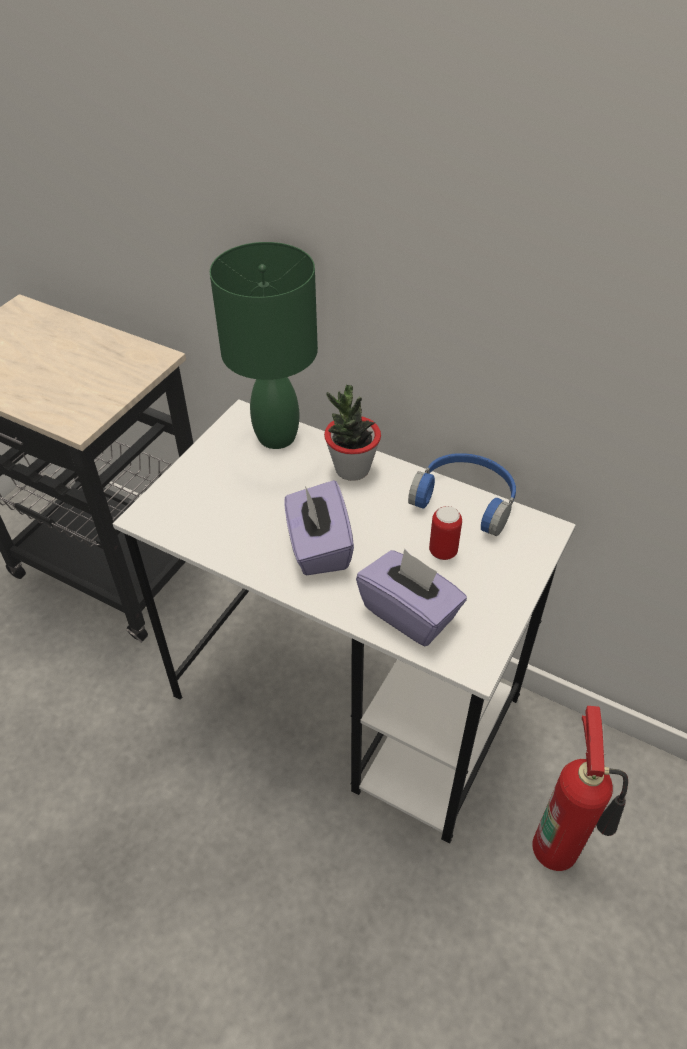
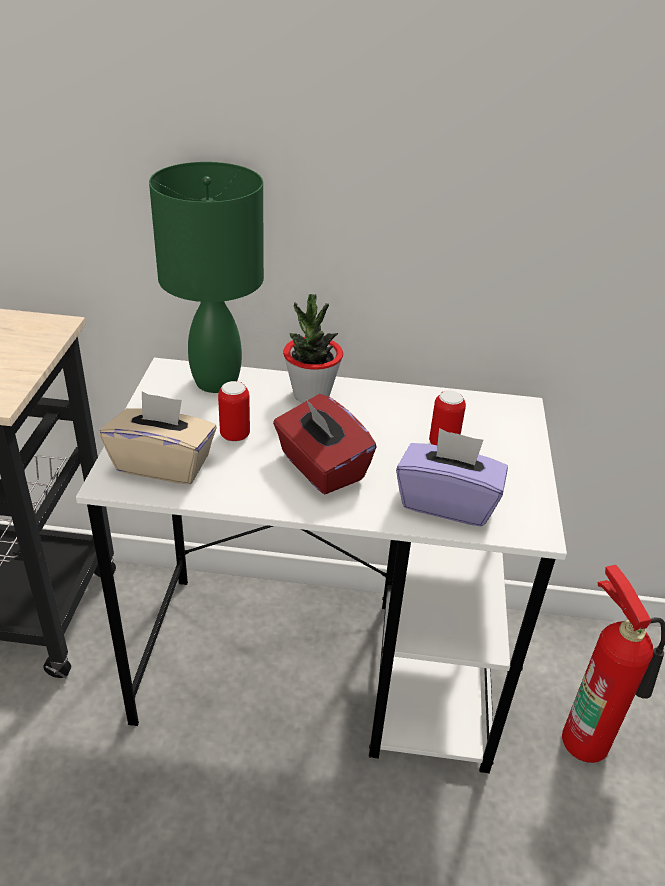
camera: 25 degrees left, 10 degrees down
purple tissue box [285,480,354,576] -> red tissue box [273,394,377,494]
blue headphones [408,453,516,536] -> none
none -> beige tissue box [100,392,217,484]
none -> can [218,381,250,442]

